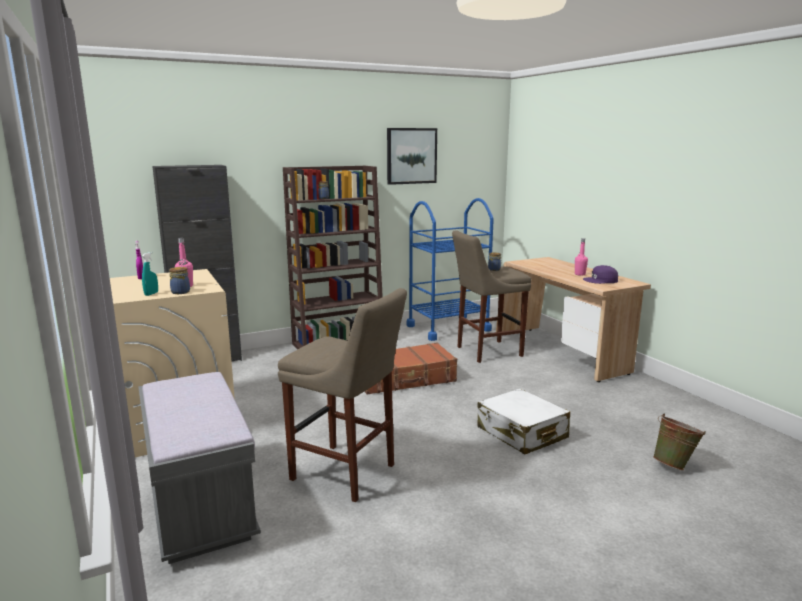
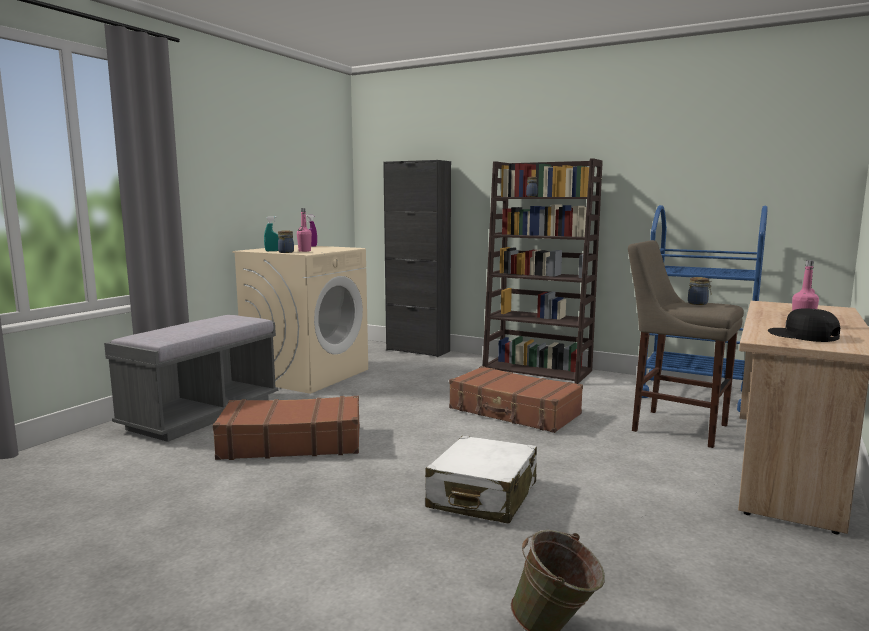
camera: 55 degrees right, 5 degrees down
beige stool [278,288,407,502] -> brown suitcase [213,396,360,460]
picture [387,128,437,185] -> none
purple cap [583,265,618,284] -> black cap [768,308,840,342]

